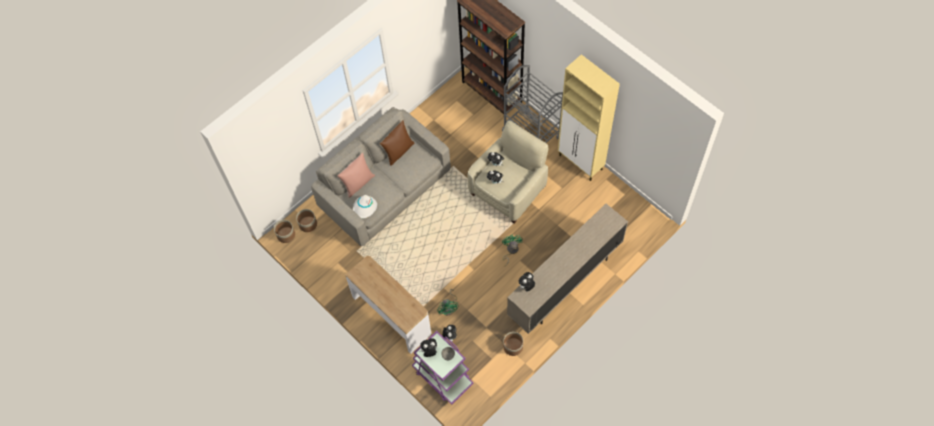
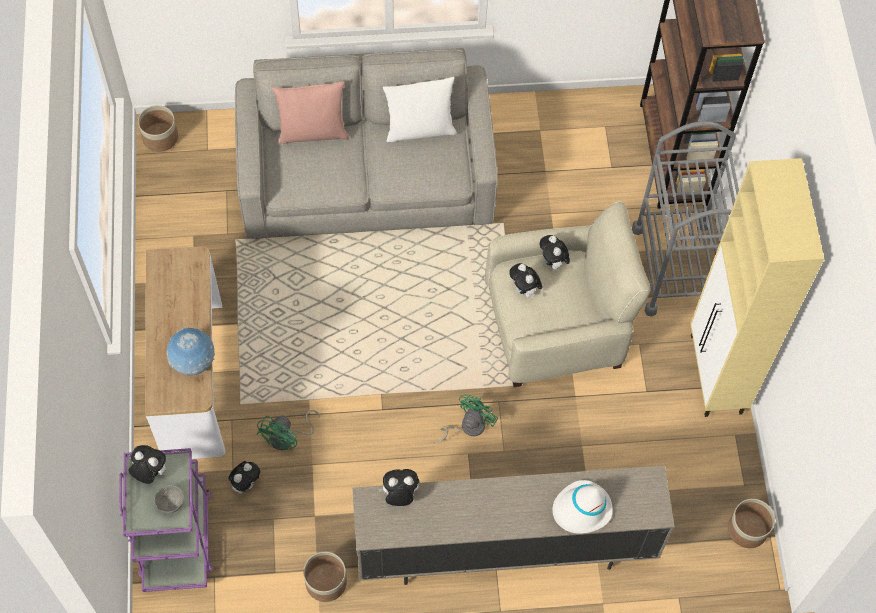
camera: 35 degrees right, 0 degrees up
planter [296,209,317,232] -> planter moved to [728,499,775,548]
white hat [353,195,377,218] -> white hat moved to [552,480,613,534]
brown pillow [380,120,414,166] -> white pillow [383,77,457,142]
none -> globe [166,326,215,375]

